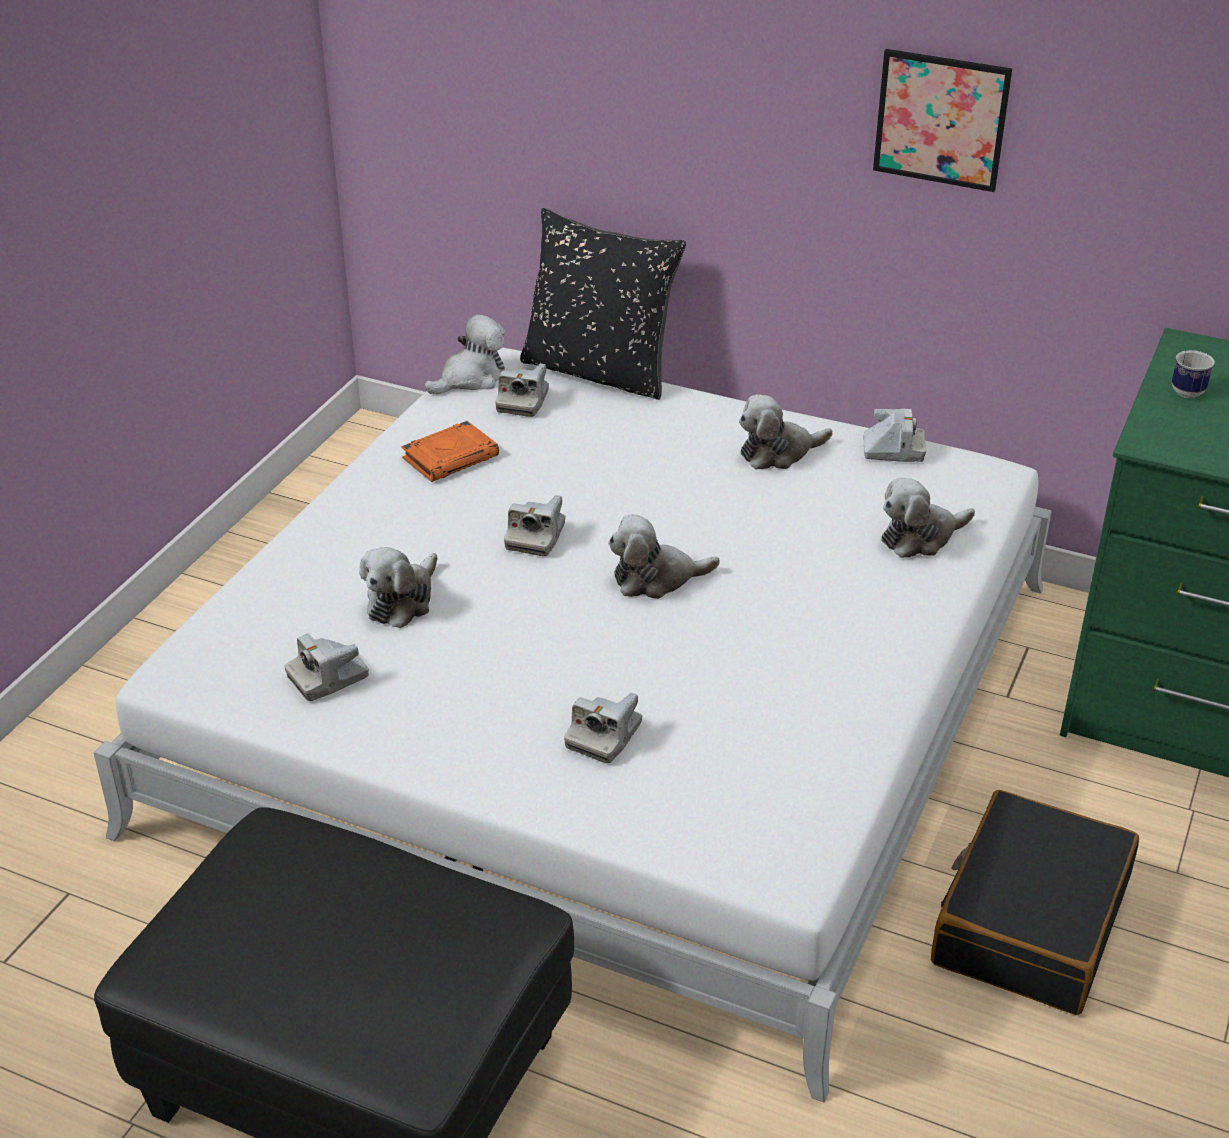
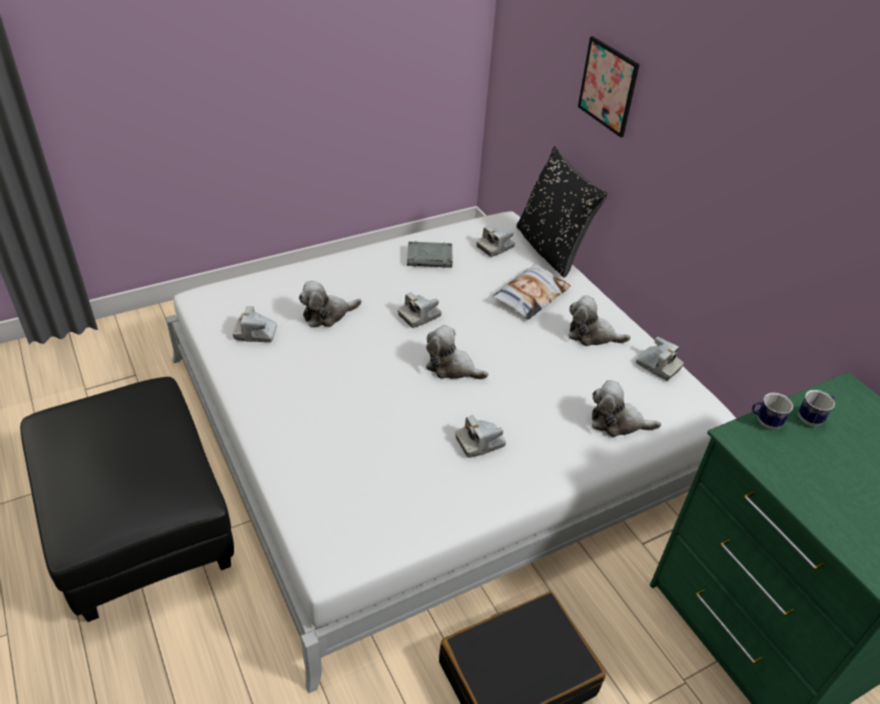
camera: 35 degrees right, 5 degrees up
orange book [401,421,499,482] -> grey book [407,241,452,268]
plush toy [424,314,505,394] -> none
camera [564,693,642,763] -> camera moved to [455,415,506,458]
picture [873,49,1012,192] -> picture moved to [578,36,640,137]
none -> pillow [492,263,571,320]
none -> mug [752,393,793,429]

